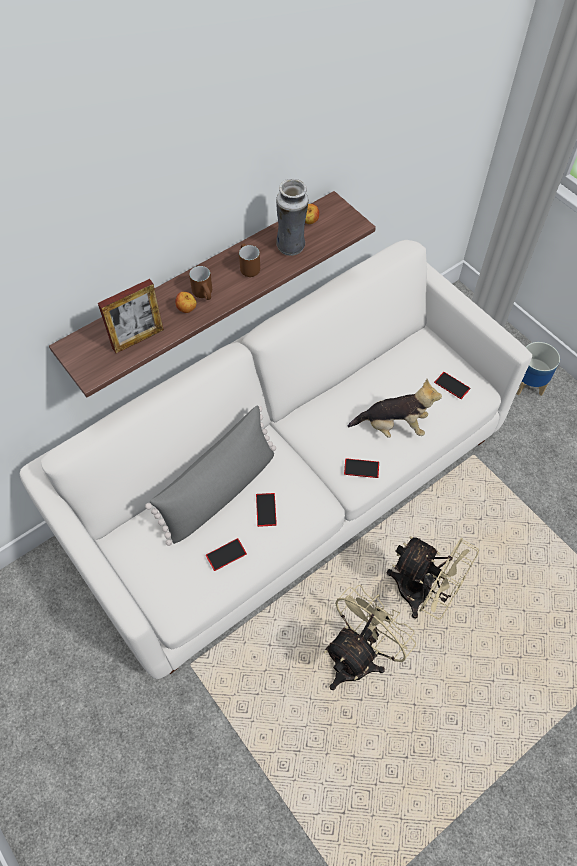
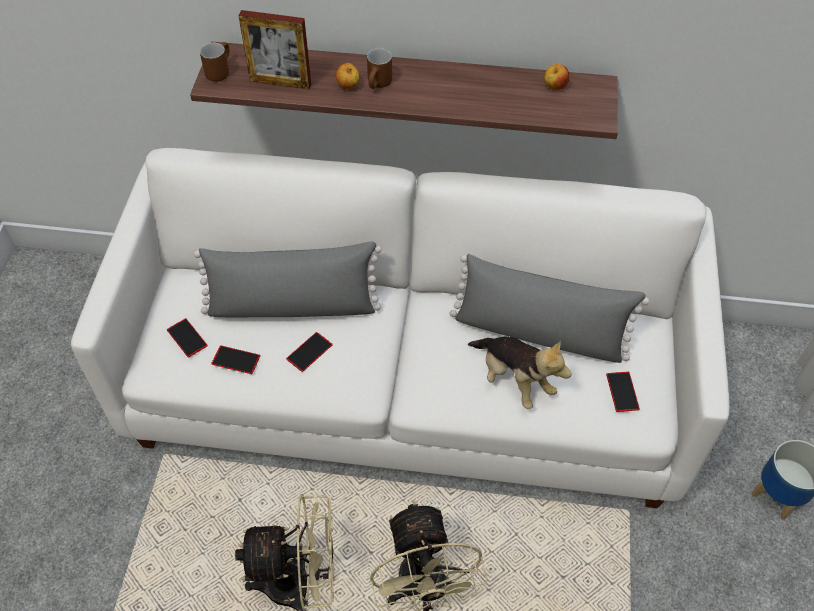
camera: 45 degrees right, 5 degrees down
brown mug [239,244,260,277] -> brown mug moved to [200,42,230,82]
vase [276,179,309,256] -> none
phone [344,458,379,478] -> phone moved to [167,318,208,358]
none -> grey pillow [449,254,649,363]

